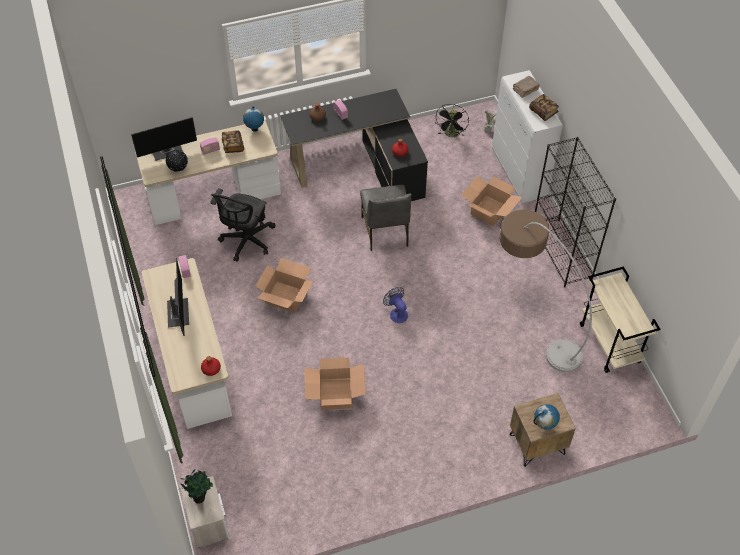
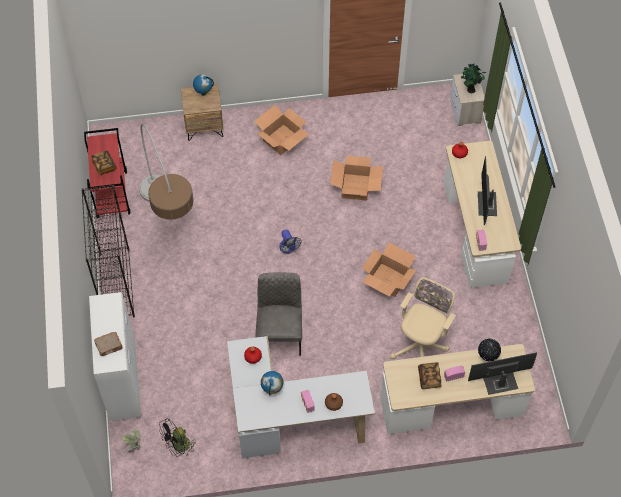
camera: 170 degrees left, 5 degrees up
black office chair [210,188,275,262] -> beige office chair [390,277,456,359]
globe [243,106,264,132] -> globe moved to [261,371,283,395]
black desk [280,89,428,201] -> white desk [227,336,375,458]
black fan [435,104,469,137] -> black fan turned 150 degrees counterclockwise [159,418,195,457]
cardboard box [461,176,522,226] -> cardboard box moved to [255,105,309,155]
book [529,94,559,121] -> book moved to [91,150,117,175]
beige cart [580,266,660,373] -> red cart [84,128,130,218]

